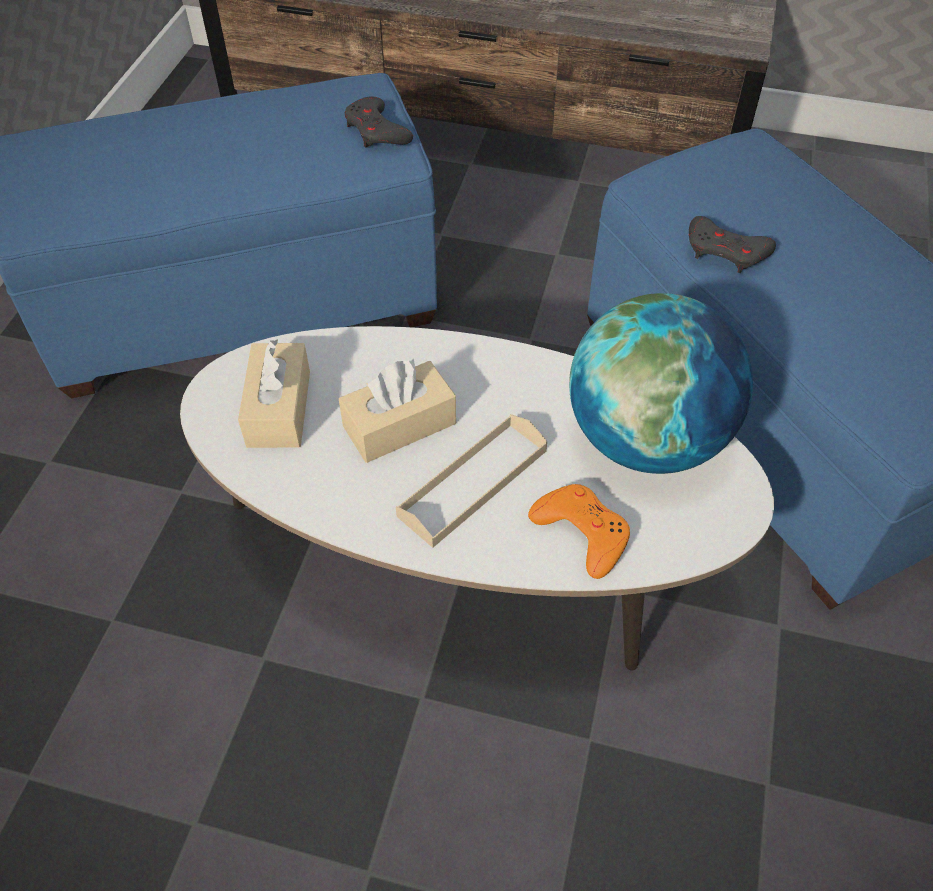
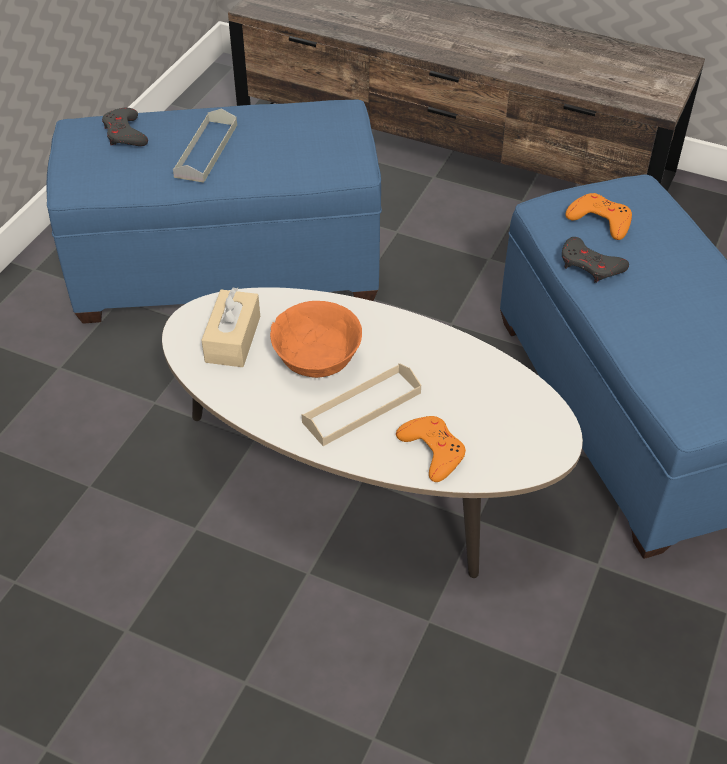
camera: 10 degrees right, 5 degrees down
beige tissue box [339,359,456,463] -> orange bowl [270,301,362,378]
grey game controller [345,97,413,148] -> grey game controller moved to [102,108,148,146]
globe [569,293,753,474] -> none
none -> grey tray [173,109,237,183]
none -> orange game controller [565,193,632,240]

